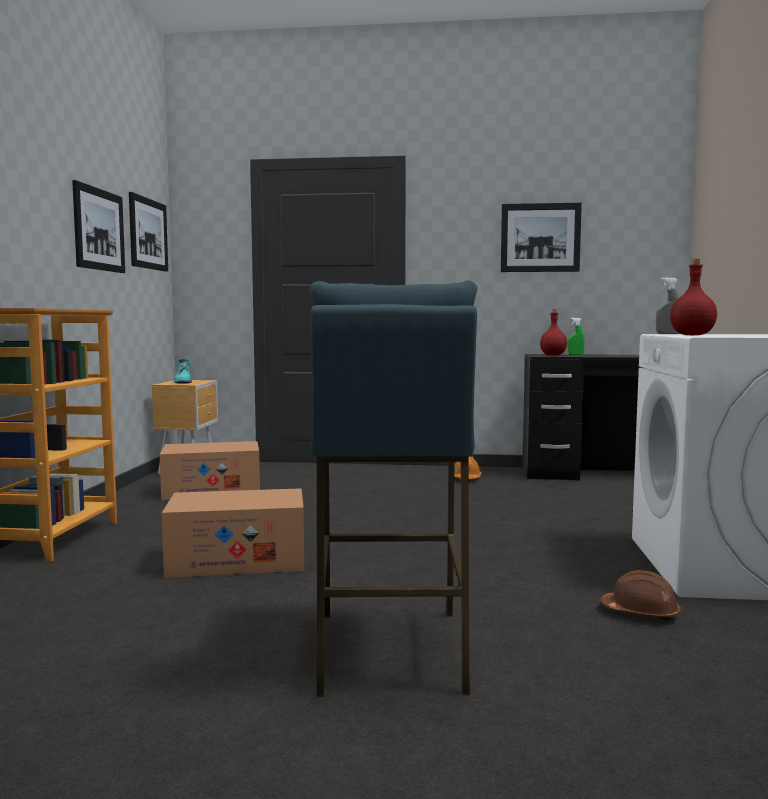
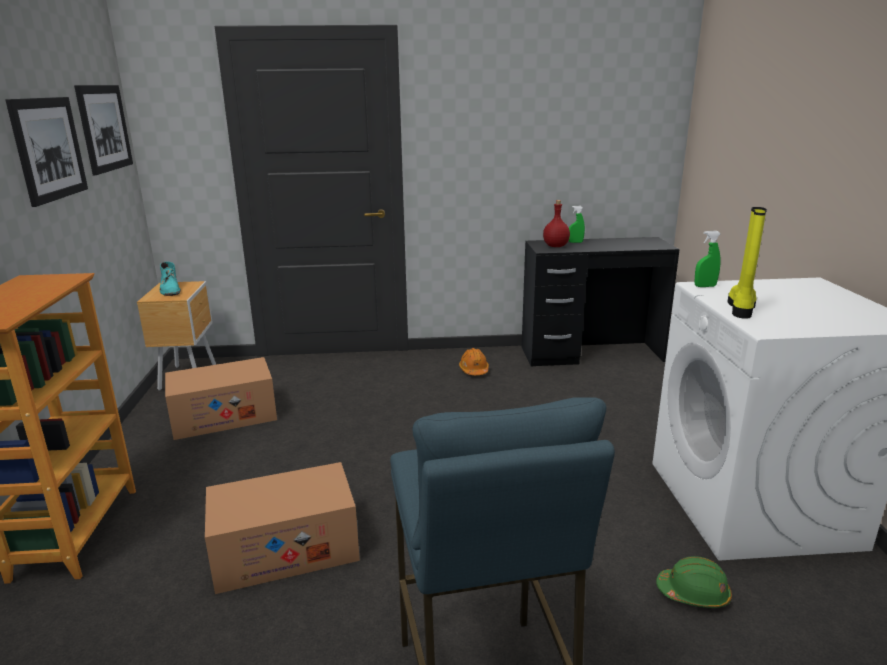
camera: 10 degrees left, 15 degrees up
picture [501,203,582,272] -> none
brown hard hat [600,570,681,621] -> green hard hat [656,556,732,608]
grey spray bottle [656,277,679,334] -> green spray bottle [695,231,721,287]
red bottle [670,259,717,335] -> yellow boot [728,207,767,319]

